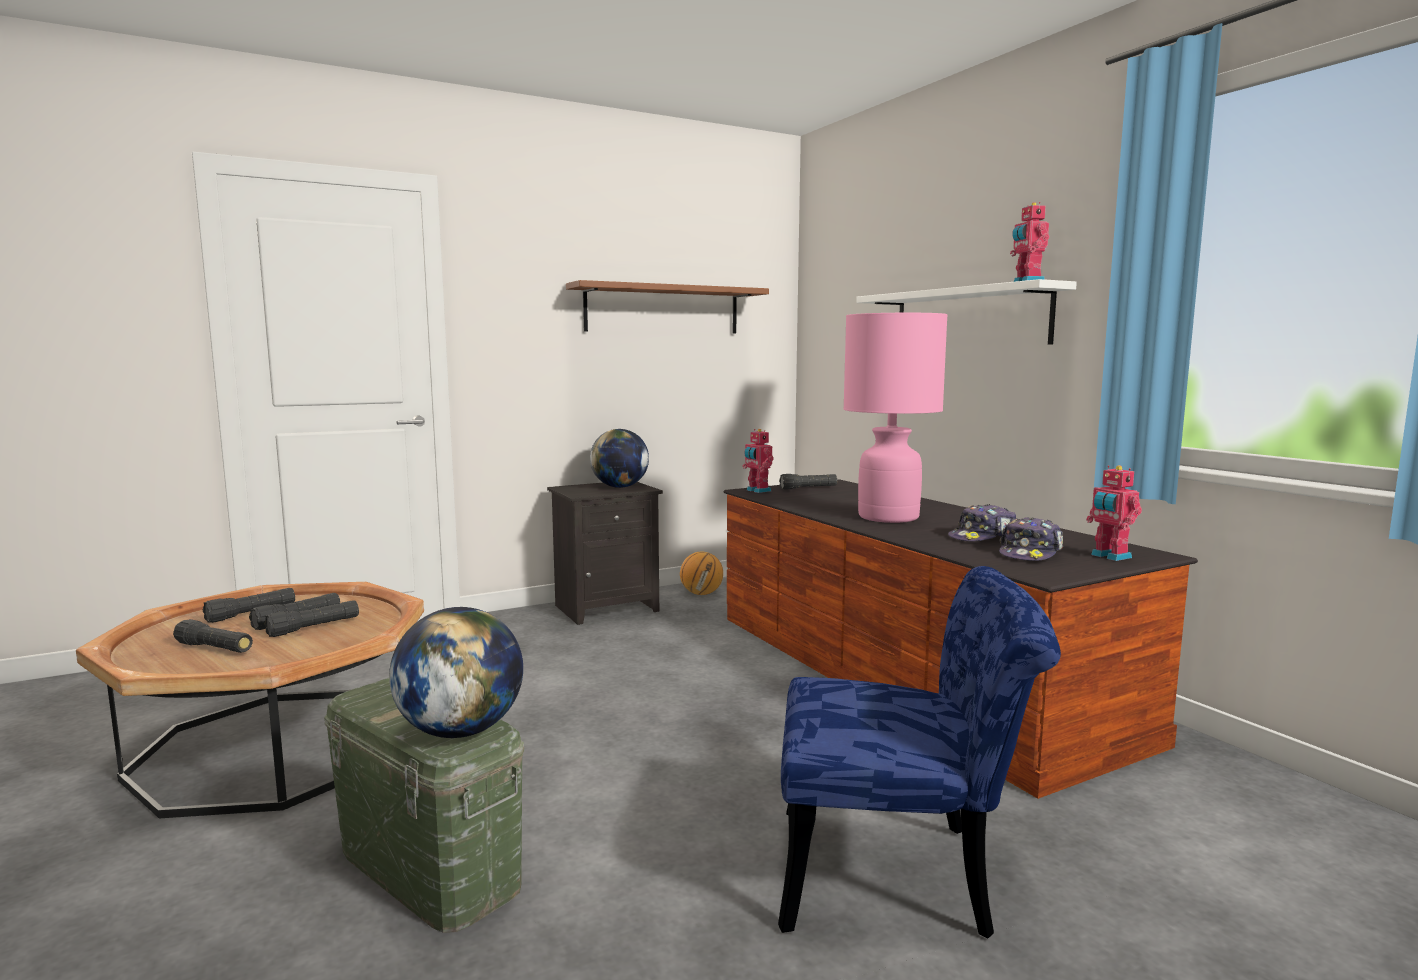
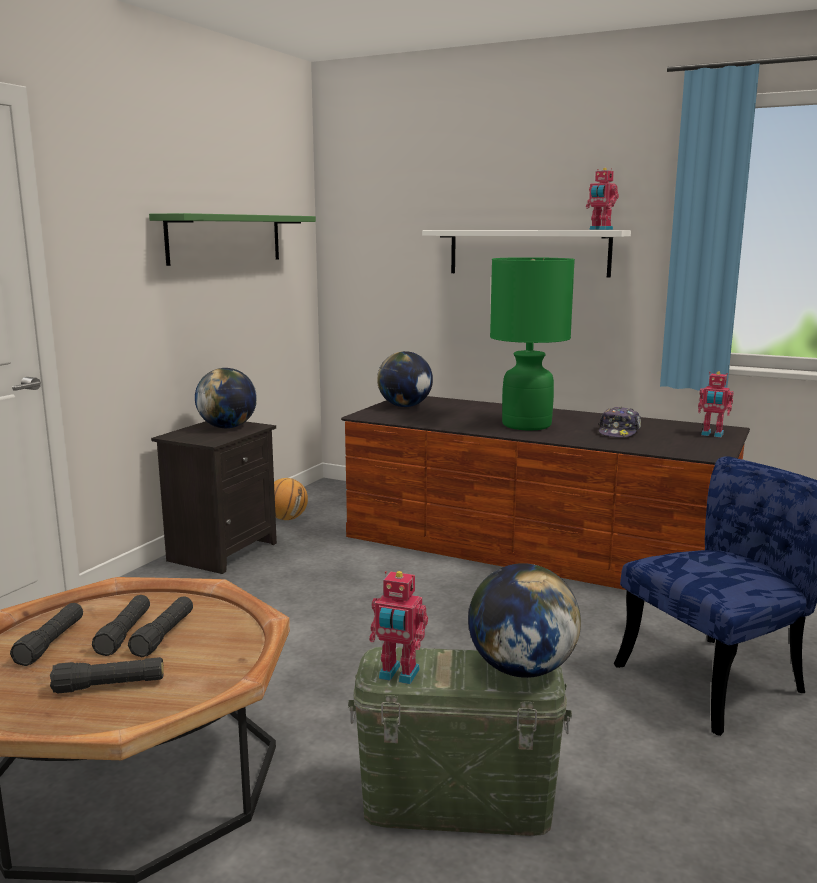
camera: 35 degrees left, 5 degrees up
brown shelf [566,280,769,333] -> green shelf [149,213,316,266]
toy robot [743,429,774,493] -> toy robot moved to [369,571,428,684]
black flashlight [779,474,837,490] -> globe [377,351,433,407]
pink table lamp [843,313,948,523] -> green table lamp [490,257,575,430]
cap [999,517,1063,561] -> none

